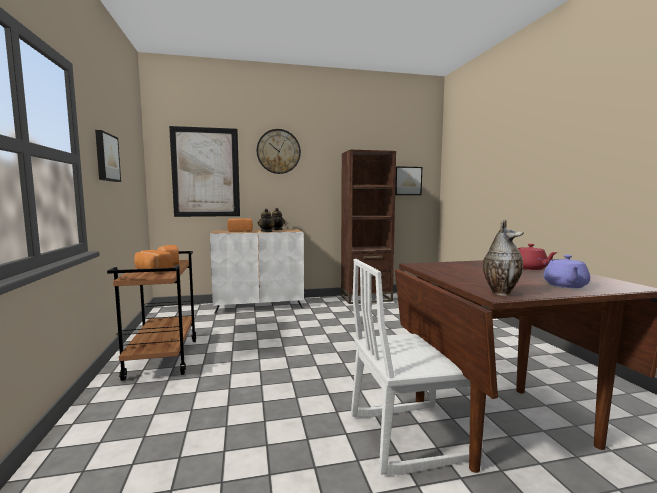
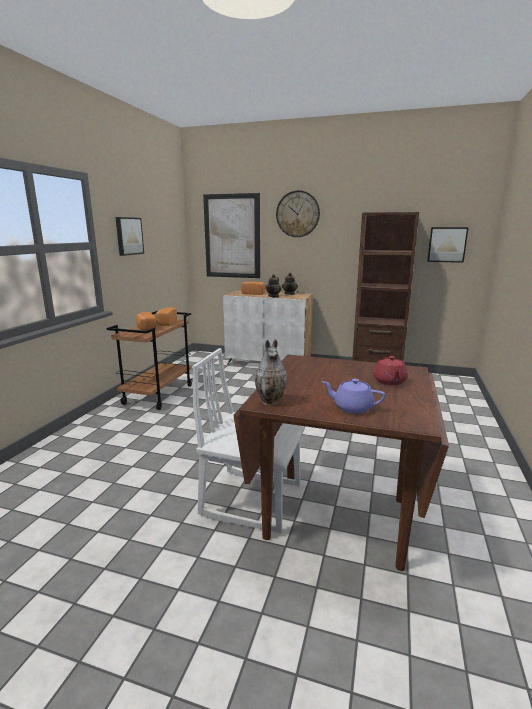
camera: 30 degrees right, 10 degrees up
purple teapot [543,255,590,288] -> purple teapot turned 60 degrees clockwise [322,379,385,413]

